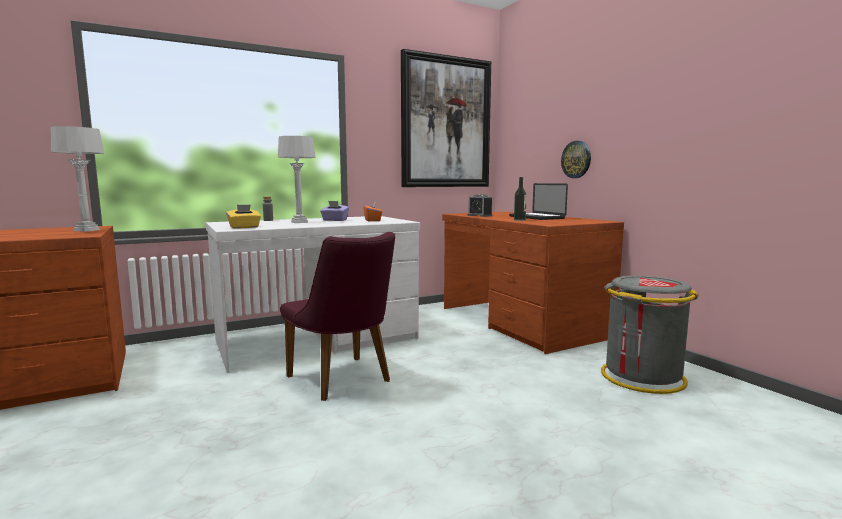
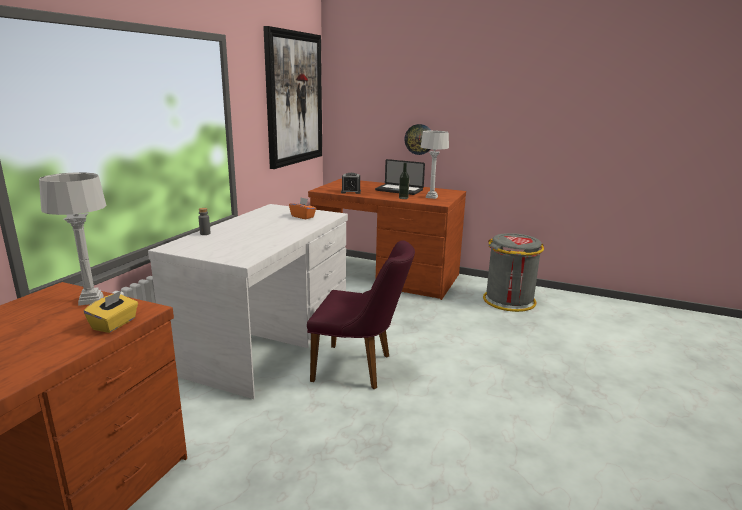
camera: 40 degrees left, 10 degrees up
yellow tissue box [226,204,261,229] -> yellow tissue box moved to [84,291,138,333]
grey table lamp [278,136,316,223] -> grey table lamp moved to [421,130,449,199]
purple tissue box [320,201,349,221] -> none

